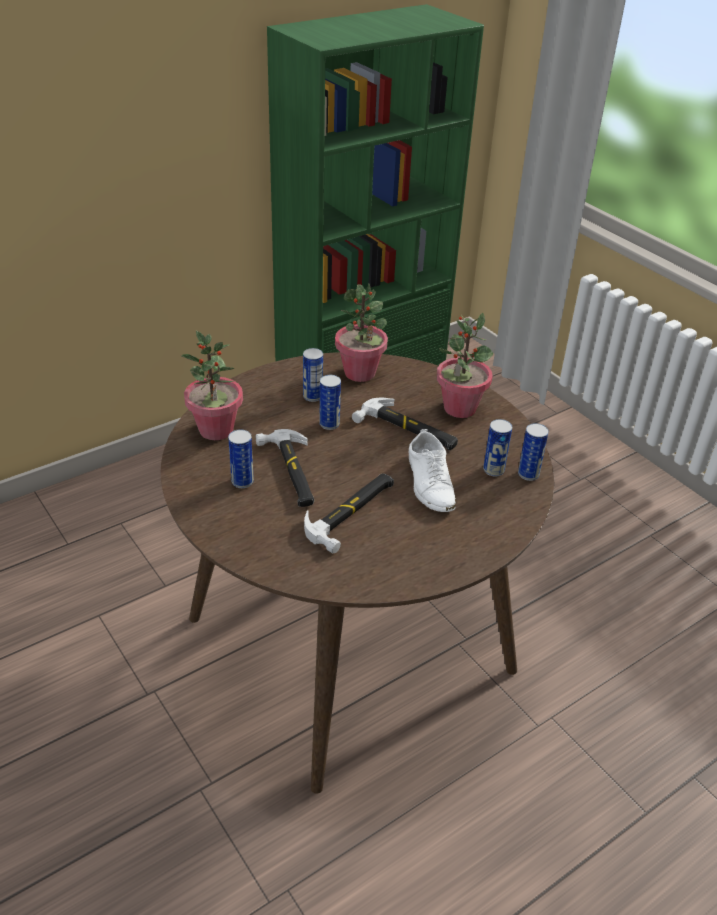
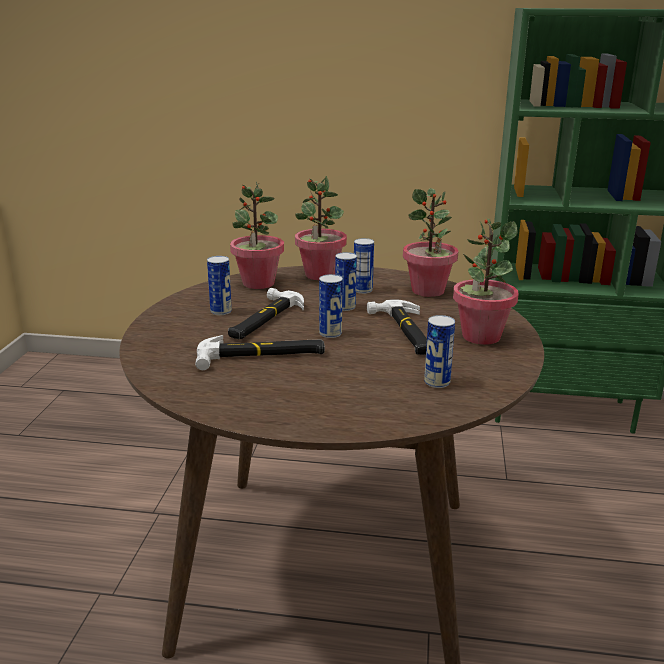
camera: 45 degrees right, 15 degrees down
white shoe [409,429,456,512] -> none
can [518,423,549,481] -> can moved to [319,274,343,338]
none -> potted plant [295,176,347,280]

